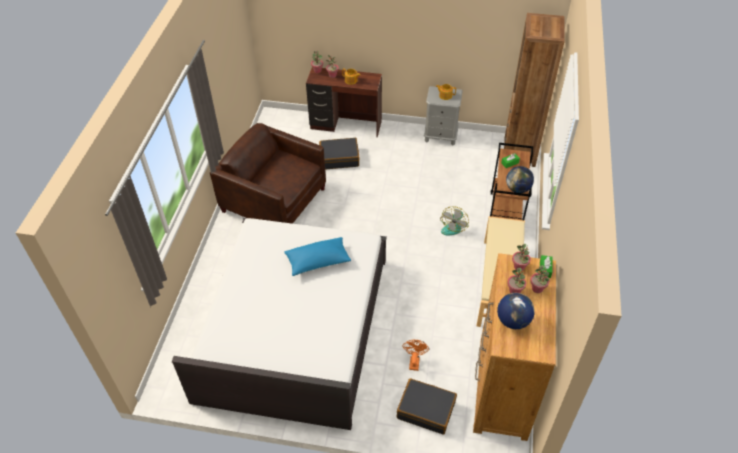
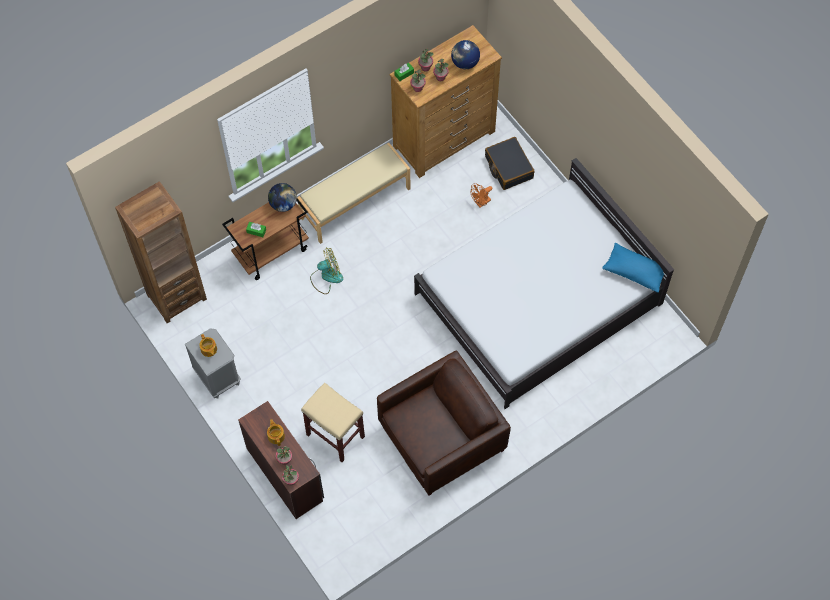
camera: 135 degrees left, 15 degrees up
brown armchair [210,123,326,224] -> brown armchair turned 105 degrees counterclockwise [377,350,511,496]
blue pillow [284,237,351,276] -> blue pillow moved to [602,243,664,293]
black suitcase [319,138,359,169] -> beige stool [301,383,365,462]

